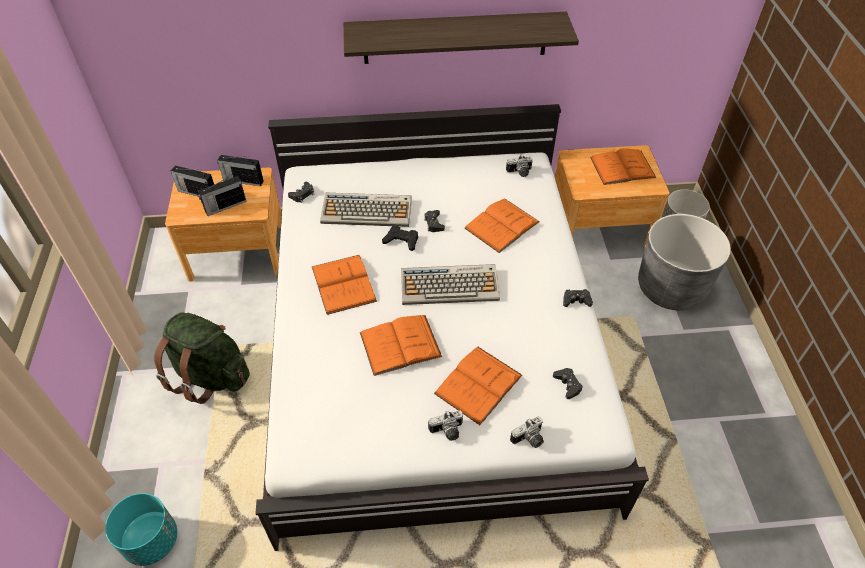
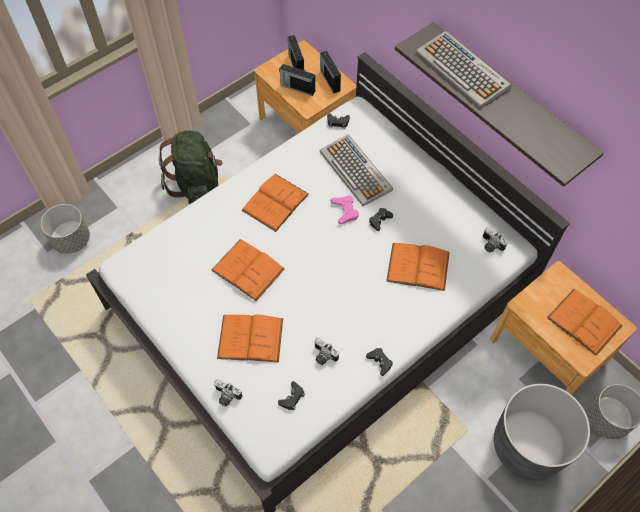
camera: 55 degrees right, 10 degrees up
turquoise planter [105,493,177,566] -> grey planter [41,204,90,254]
black game controller [382,226,418,251] -> pink game controller [330,196,359,224]
keyboard [401,264,500,305] -> keyboard moved to [416,31,512,108]
camera [428,410,463,441] -> camera moved to [315,337,339,365]

